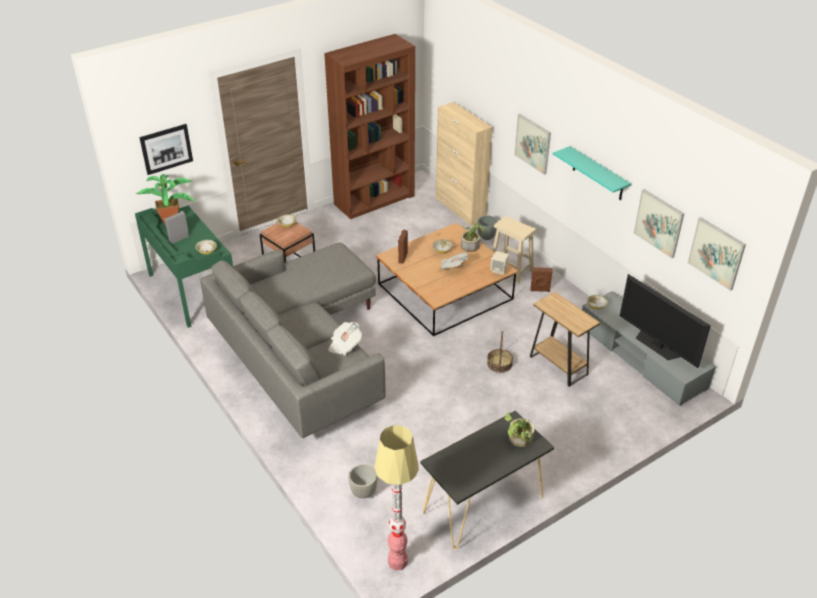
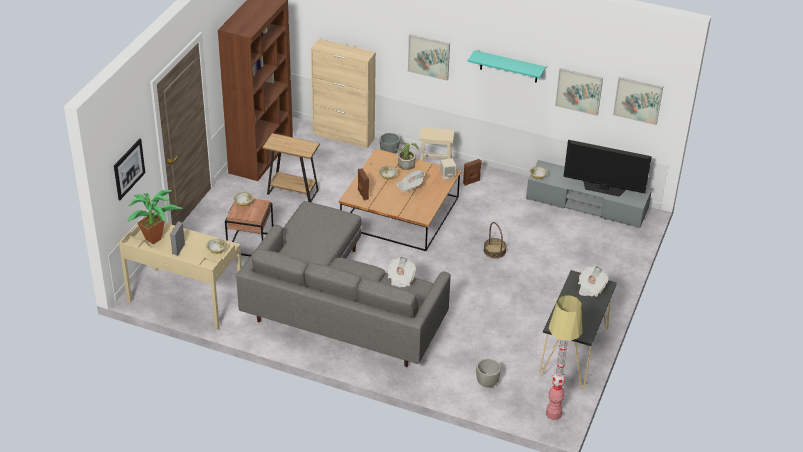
camera: 35 degrees left, 0 degrees up
green desk [135,206,233,328] -> beige desk [119,223,242,330]
potted plant [505,412,535,447] -> newspaper [578,266,608,297]
brown side table [530,292,600,387] -> brown side table moved to [262,133,320,202]

